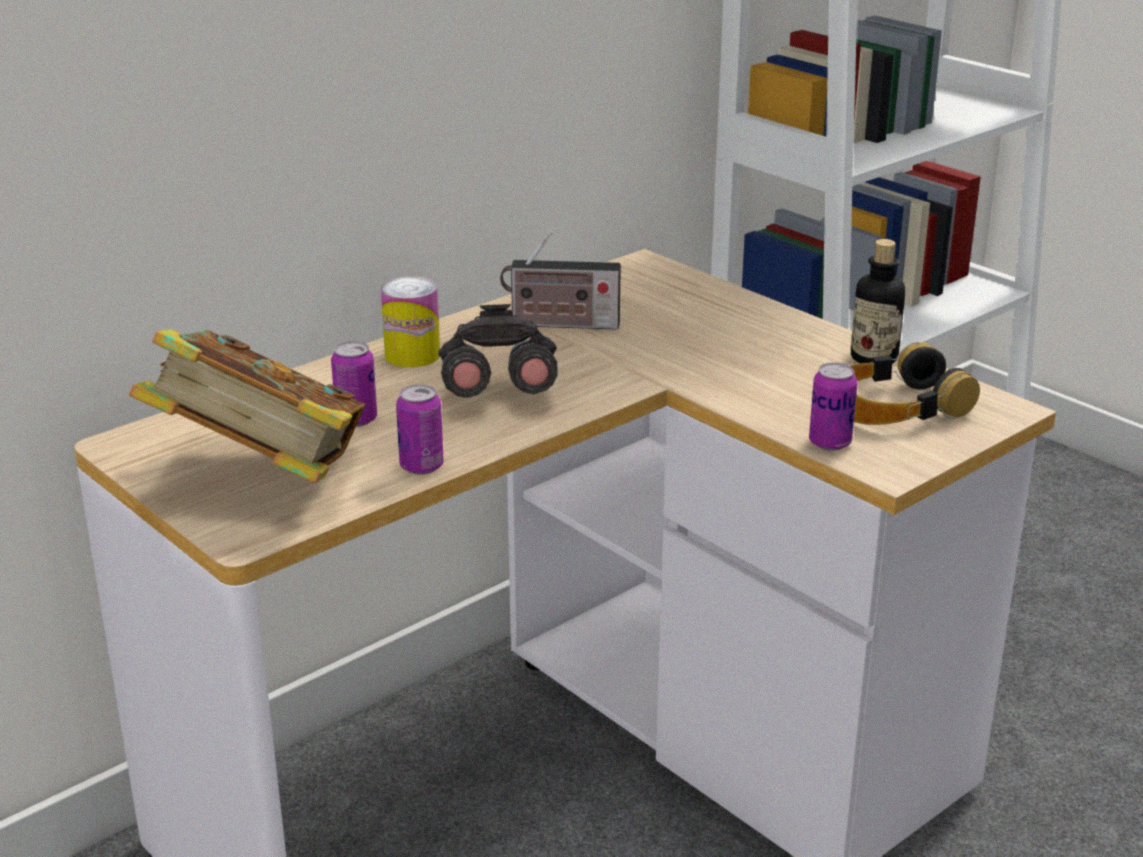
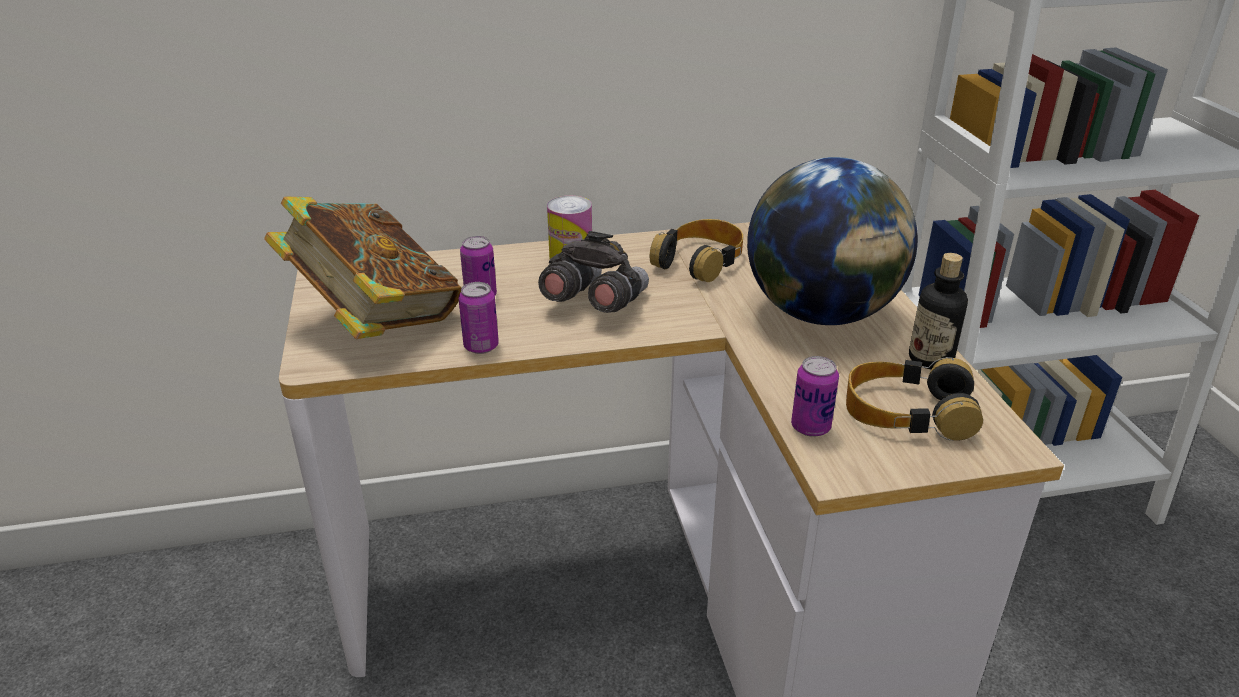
camera: 30 degrees right, 5 degrees up
radio [500,231,621,330] -> headphones [650,219,743,282]
none -> globe [747,157,918,325]

